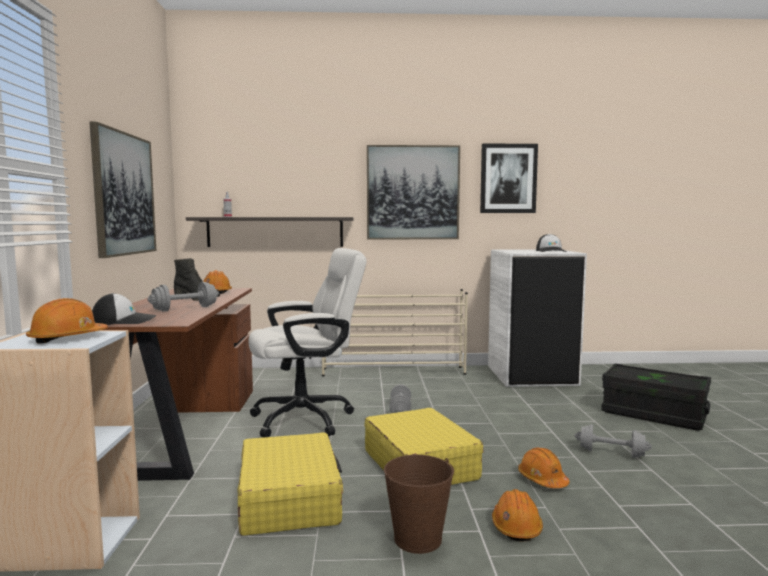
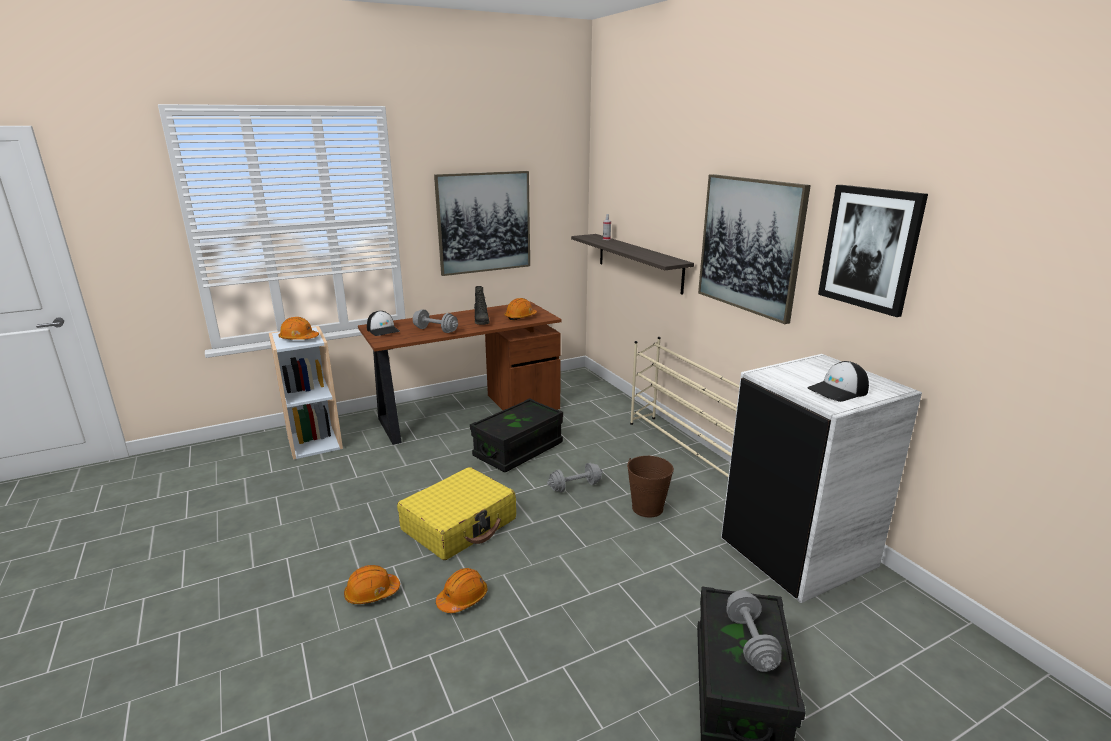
camera: 65 degrees right, 15 degrees up
yellow suitcase [237,432,343,536] -> none
white office chair [248,248,367,437] -> black storage box [470,398,563,472]
brown bucket [384,455,454,554] -> brown bucket moved to [627,456,674,518]
grey dumbbell [574,424,652,458] -> grey dumbbell moved to [726,590,782,672]

